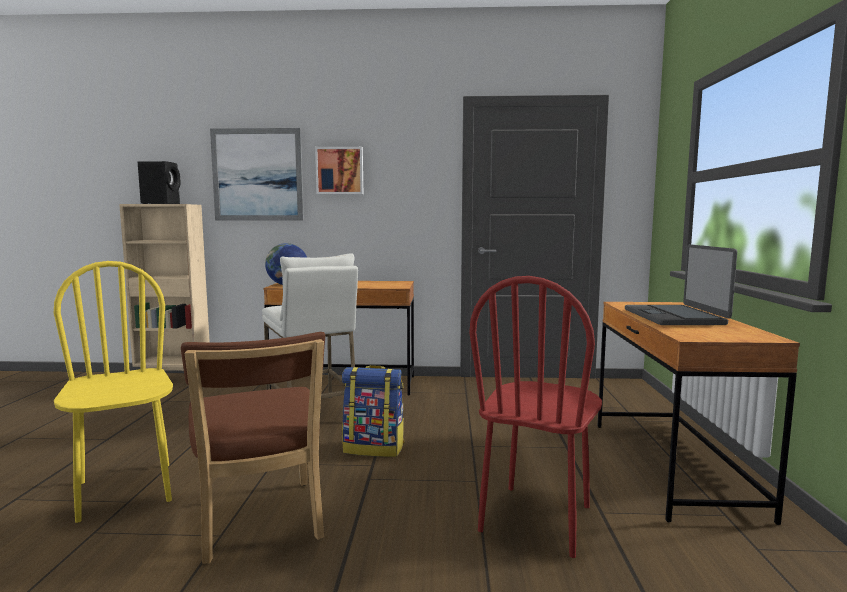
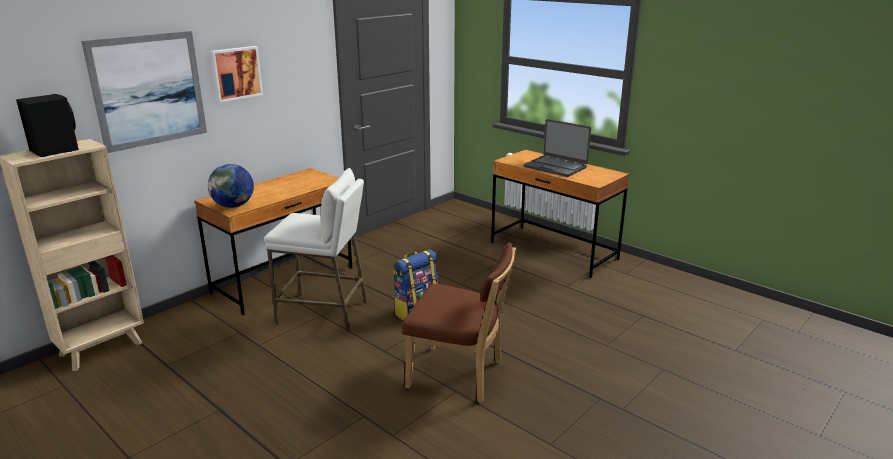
camera: 50 degrees left, 15 degrees up
yellow chair [54,261,173,523] -> none
red chair [469,276,602,558] -> none

